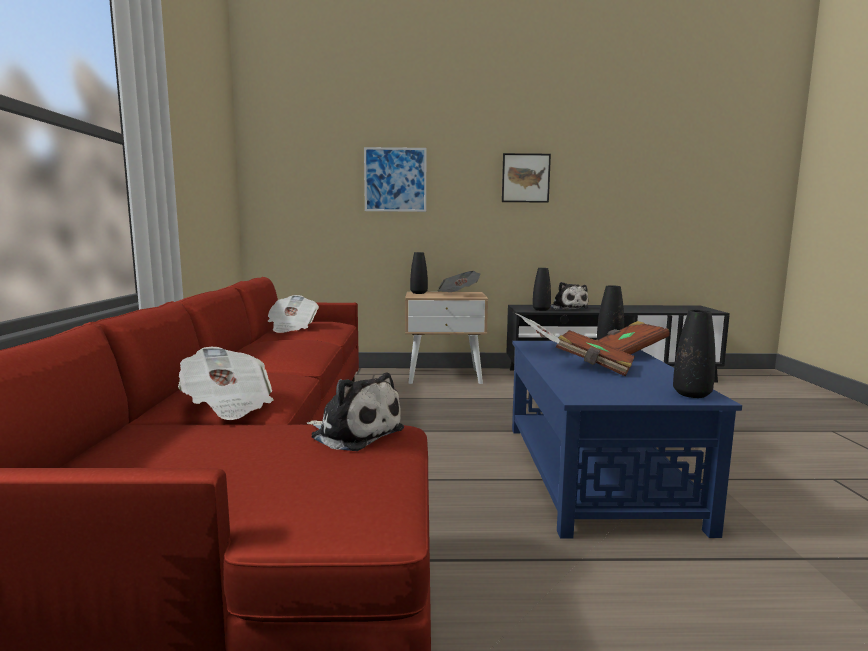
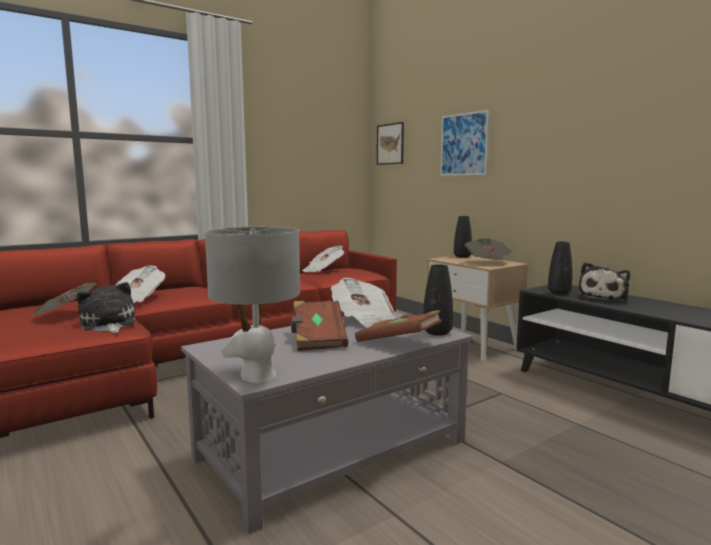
camera: 55 degrees right, 0 degrees up
plush toy [307,373,404,451] -> plush toy turned 150 degrees clockwise [77,282,135,333]
picture [502,153,551,203] -> picture moved to [377,122,404,165]
blue coffee table [512,341,742,539] -> grey coffee table [181,311,473,534]
black vase [673,310,715,398] -> grey table lamp [205,227,300,383]
none -> newspaper [30,282,96,316]

